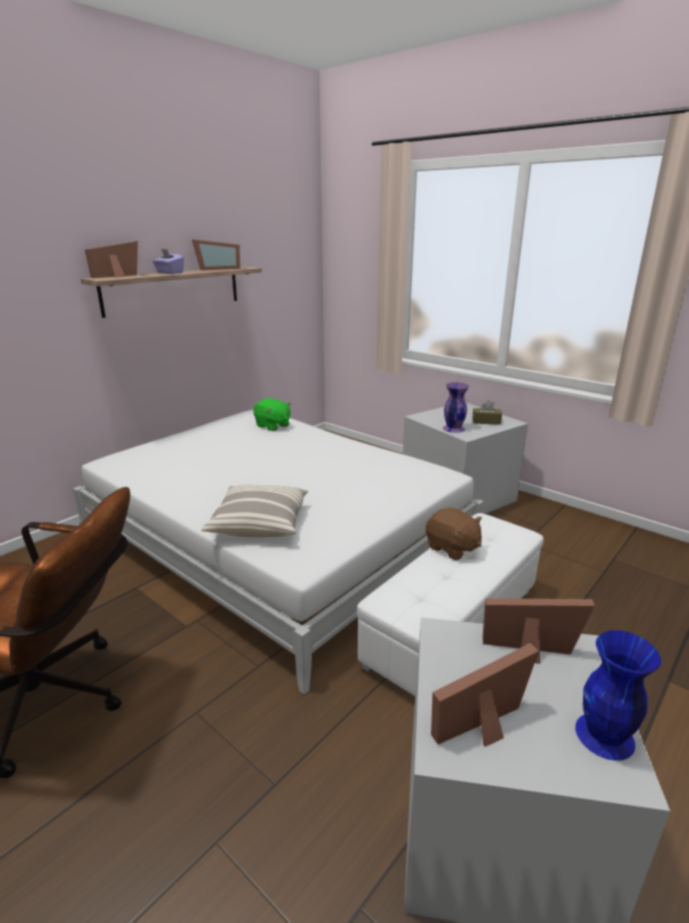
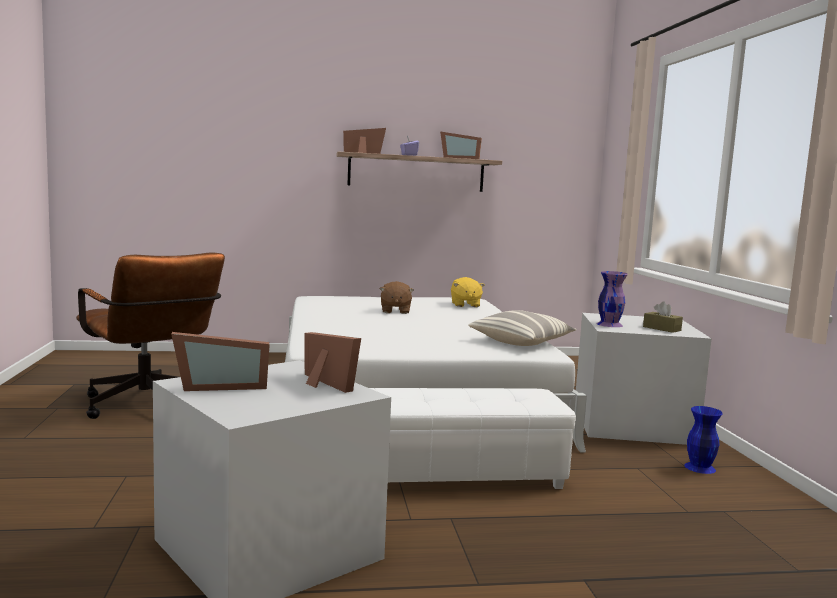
camera: 40 degrees right, 15 degrees down
pillow [201,485,308,537] -> pillow moved to [468,310,577,346]
green plush toy [253,398,291,431] -> yellow plush toy [451,277,485,307]
brown plush toy [426,508,482,560] -> brown plush toy moved to [380,281,414,314]
picture frame [431,643,539,747] -> picture frame turned 150 degrees clockwise [171,332,270,391]
blue vase [575,630,661,761] -> blue vase moved to [684,406,723,474]

